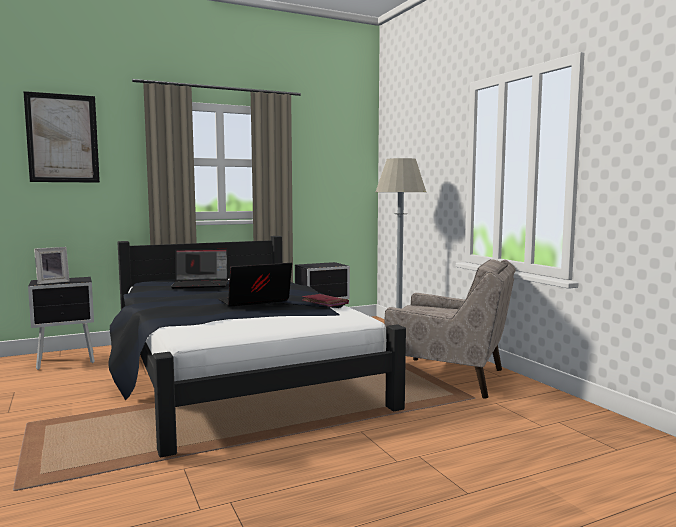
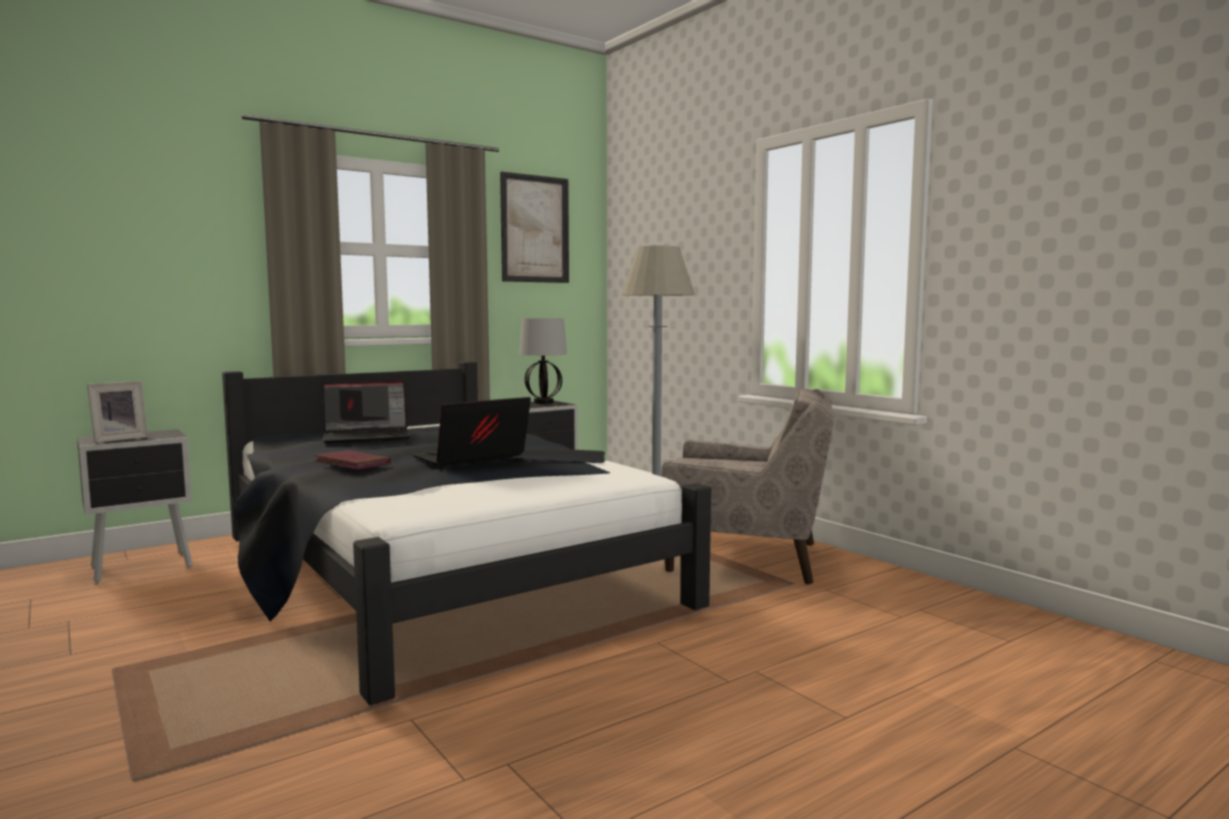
camera: 10 degrees left, 0 degrees up
picture [23,91,100,183] -> picture moved to [500,172,569,283]
red book [302,294,349,307] -> red book moved to [314,450,391,470]
none -> table lamp [519,318,567,404]

